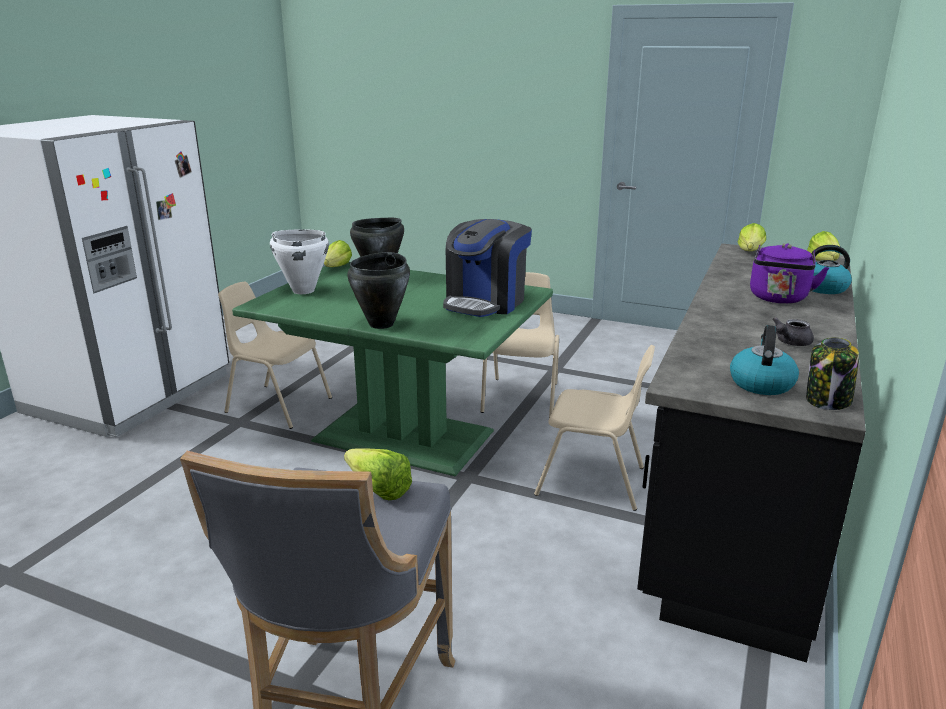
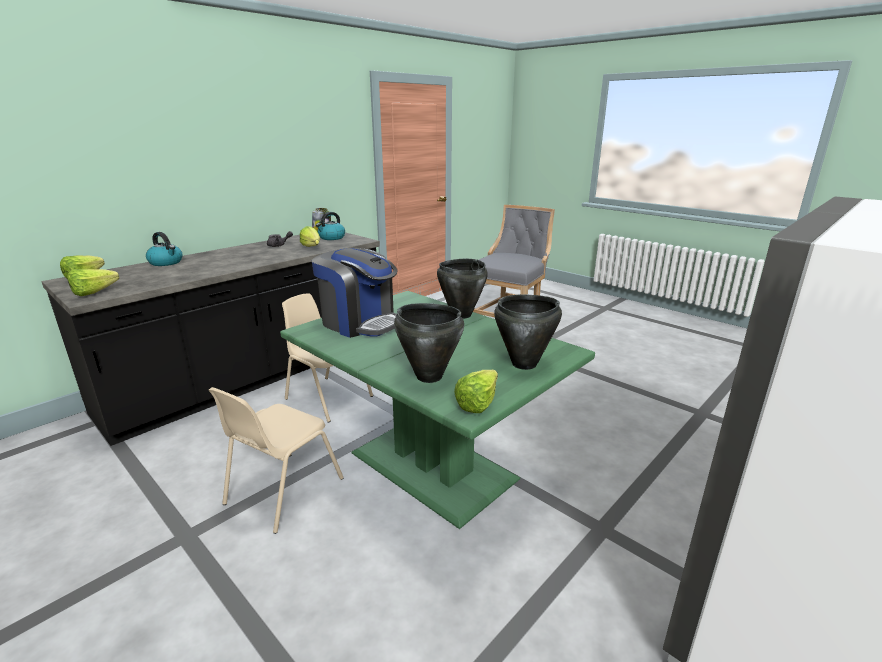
camera: 160 degrees left, 0 degrees up
beige chair [218,281,332,429] -> none
white cooking pot [270,229,329,294] -> black cooking pot [494,294,562,370]
lettuce [344,448,412,500] -> lettuce moved to [300,226,320,247]
coffee machine [443,219,532,317] -> coffee machine turned 75 degrees clockwise [311,248,398,338]
purple kettle [750,243,829,304] -> none

